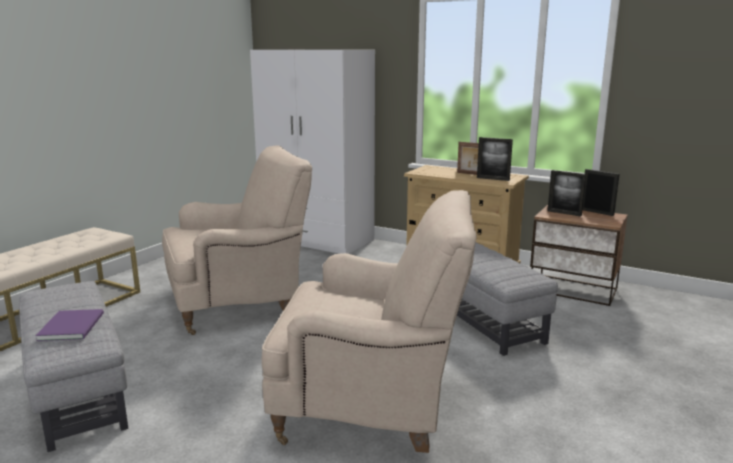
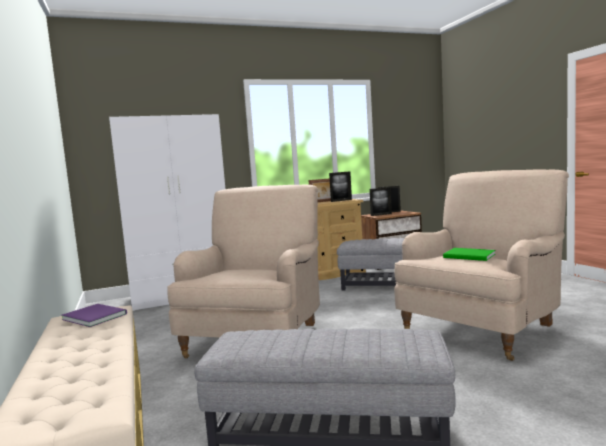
camera: 50 degrees left, 10 degrees down
purple book [35,309,104,341] -> purple book moved to [62,304,127,327]
none -> green book [443,248,495,261]

